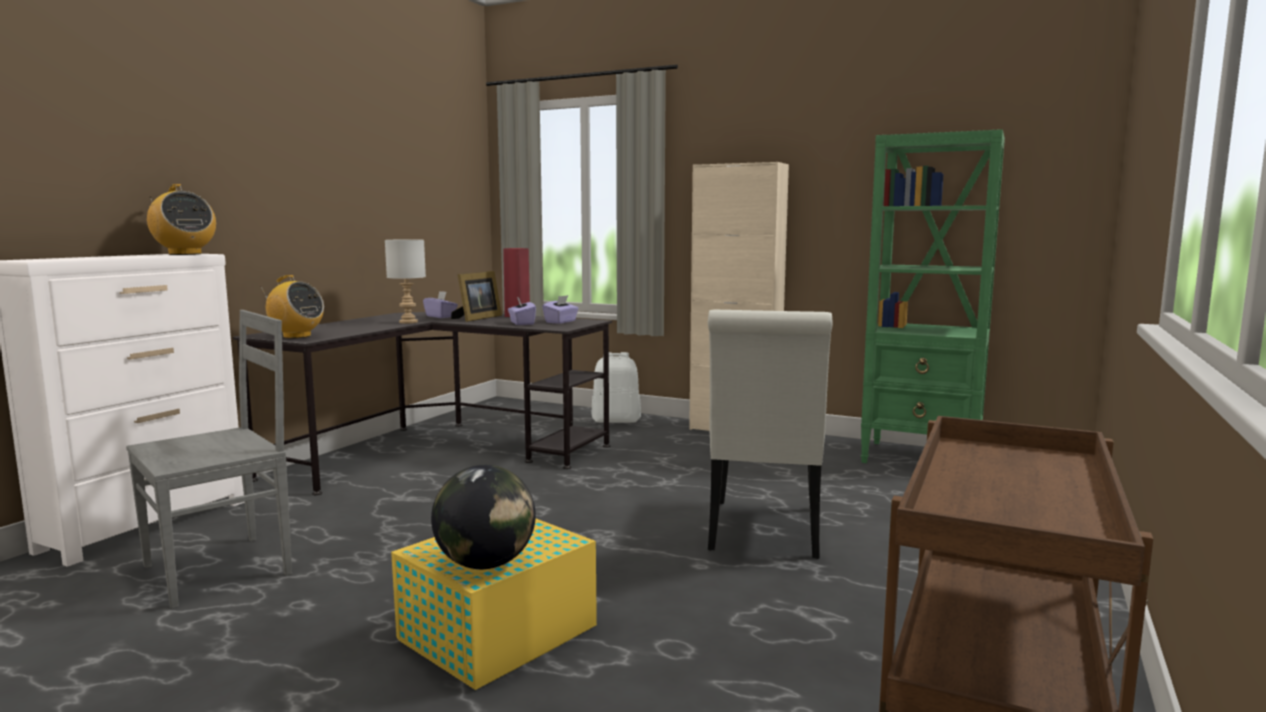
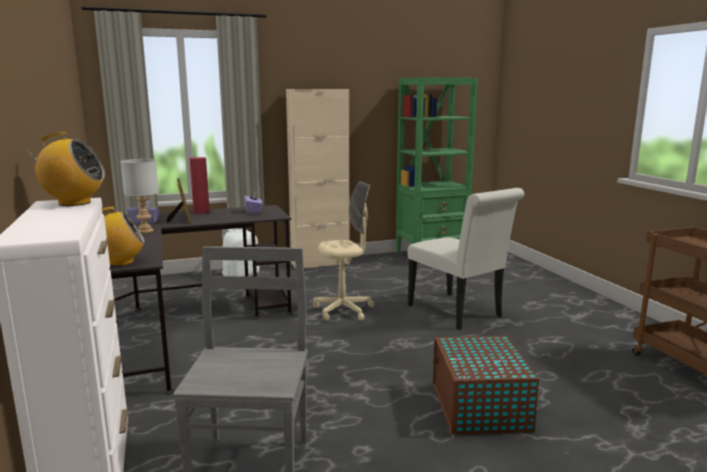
camera: 45 degrees left, 5 degrees up
yellow storage box [391,518,597,690] -> brown storage box [433,336,539,435]
globe [431,465,536,569] -> none
purple tissue box [508,297,536,325] -> none
none -> beige office chair [313,181,374,321]

